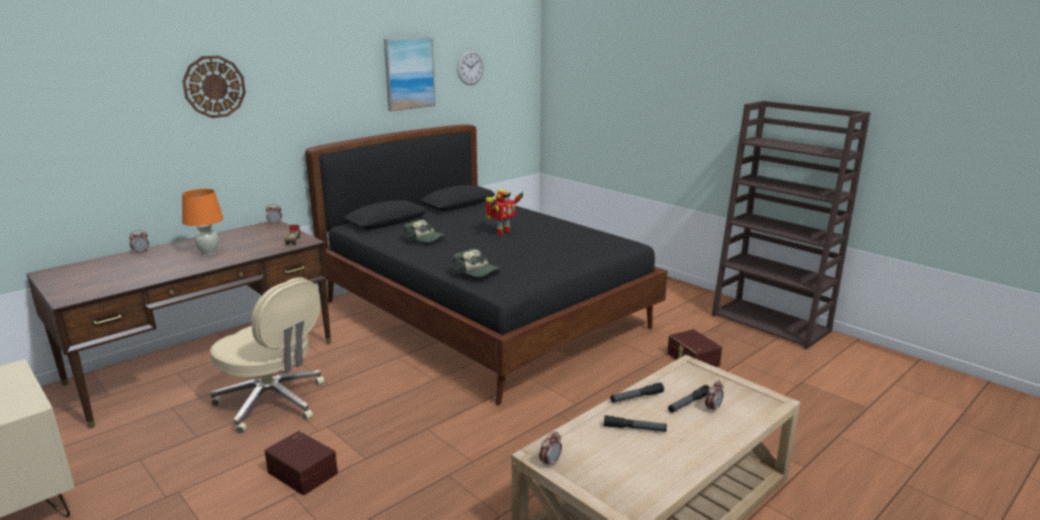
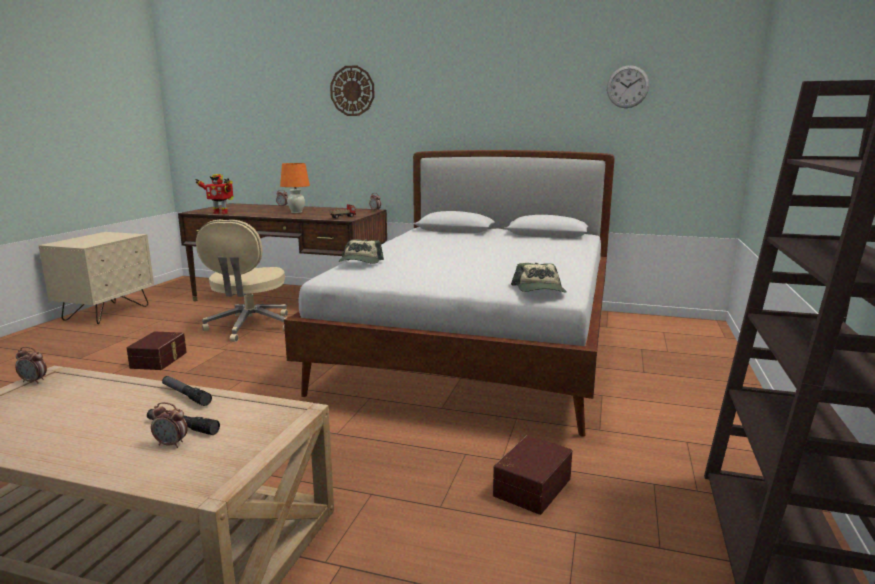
camera: 60 degrees right, 5 degrees down
black bed [305,124,668,405] -> white bed [284,150,615,437]
picture [384,37,435,111] -> none
cap [404,220,446,242] -> cap moved to [511,263,567,293]
toy robot [486,190,523,235] -> toy robot moved to [195,174,234,214]
flashlight [604,415,667,432] -> none

